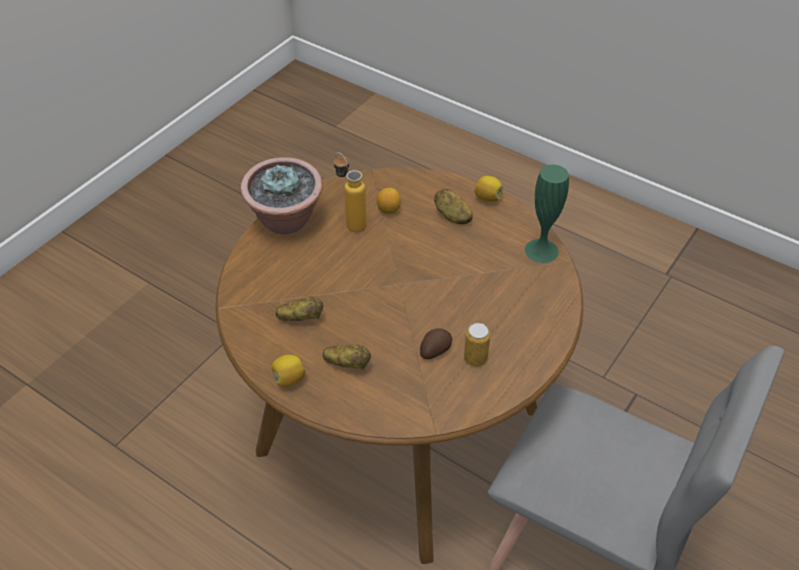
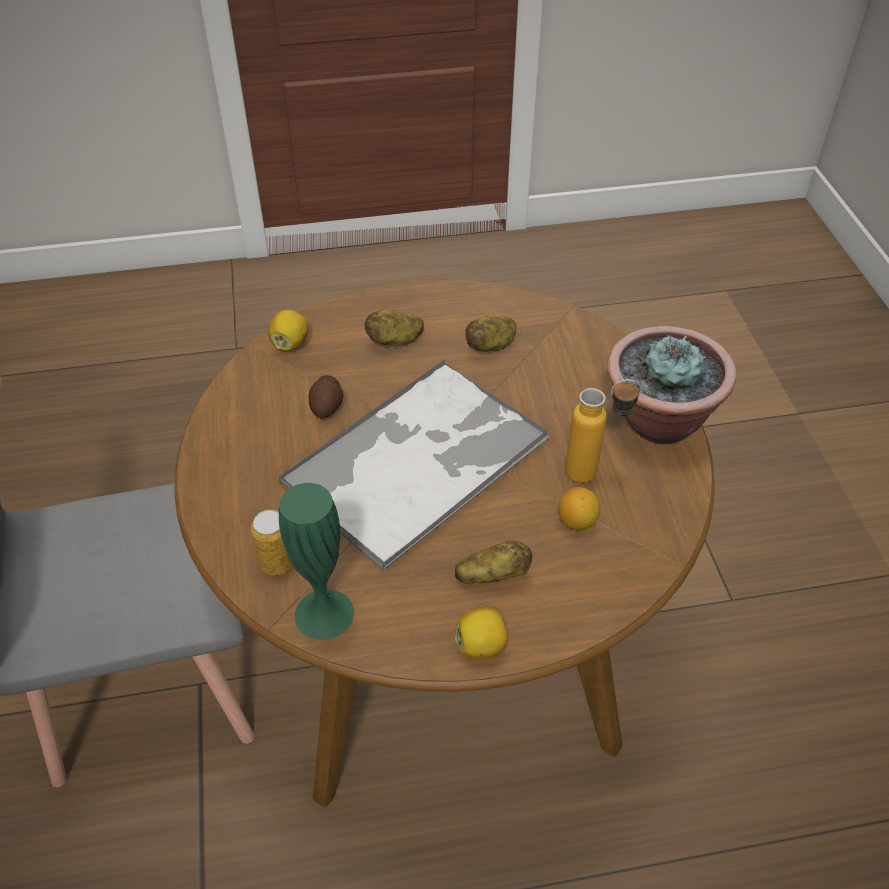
camera: 135 degrees right, 0 degrees up
lemon [271,355,306,387] -> lemon moved to [268,310,308,351]
can [464,323,490,366] -> can moved to [251,510,293,575]
none -> tray [278,360,550,572]

